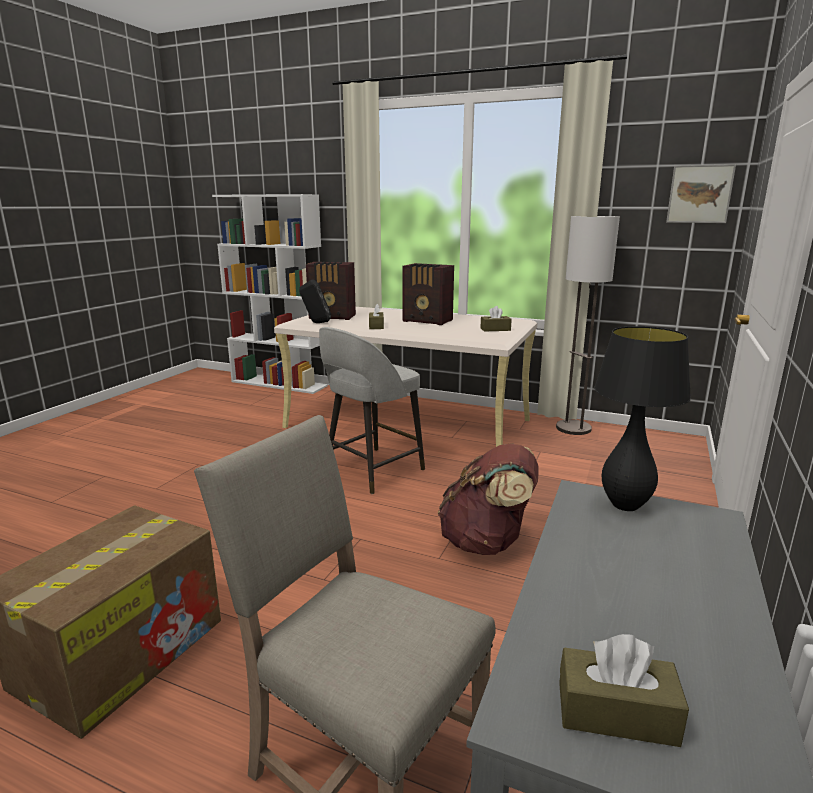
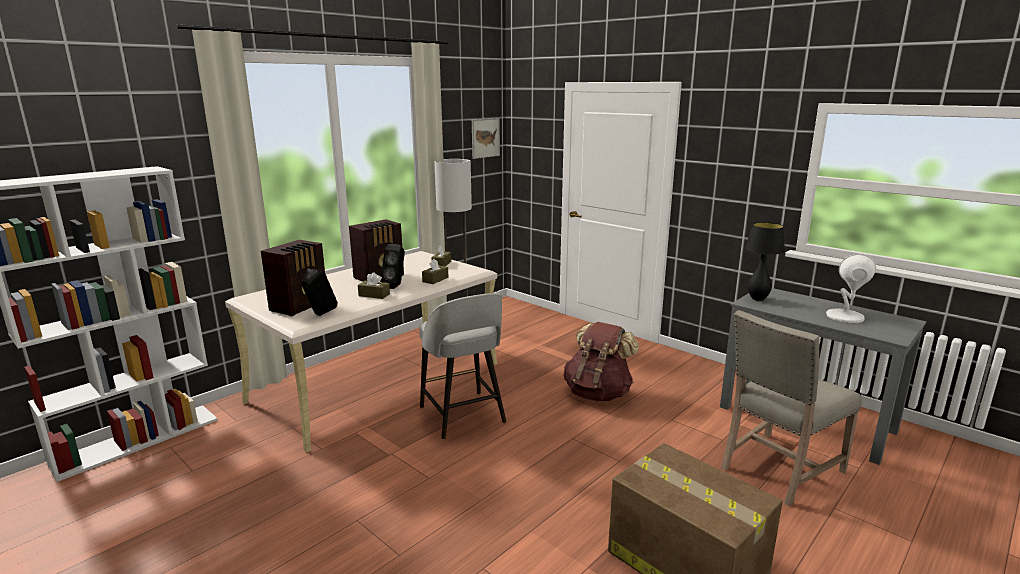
camera: 70 degrees left, 0 degrees up
brown tissue box [559,634,689,747] -> brown tissue box moved to [422,259,448,284]
none -> black speaker [380,244,405,289]
none -> white table lamp [826,254,876,323]

